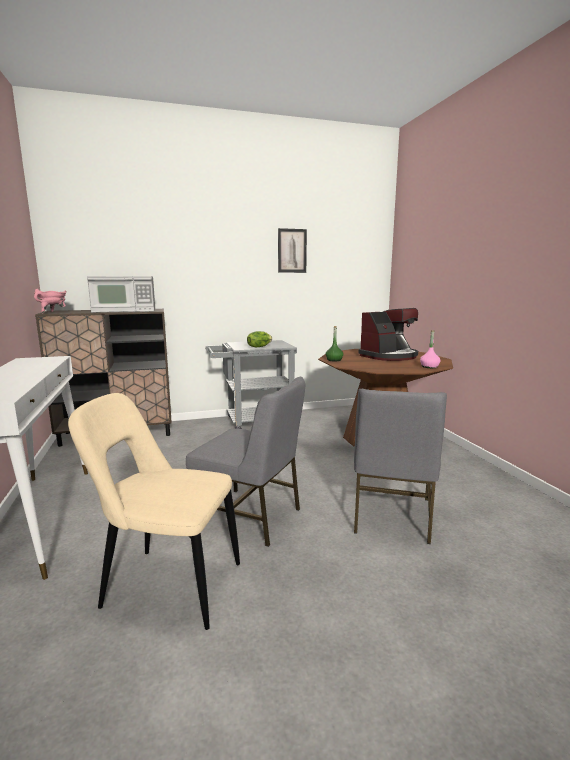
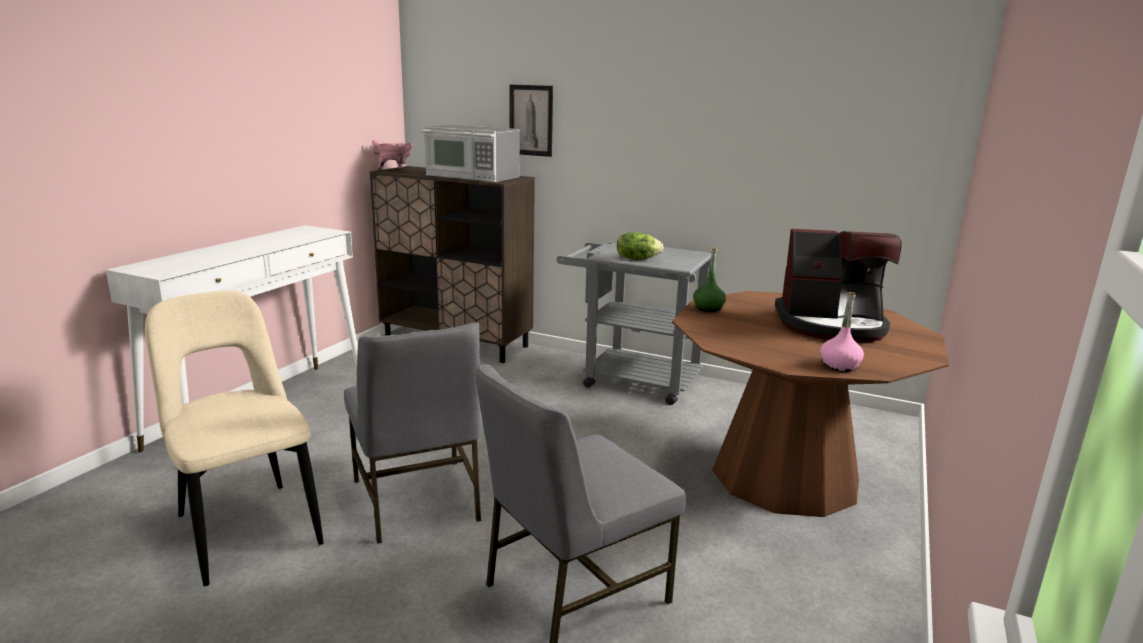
camera: 40 degrees right, 5 degrees up
picture [278,228,307,273] -> picture moved to [510,84,553,157]

